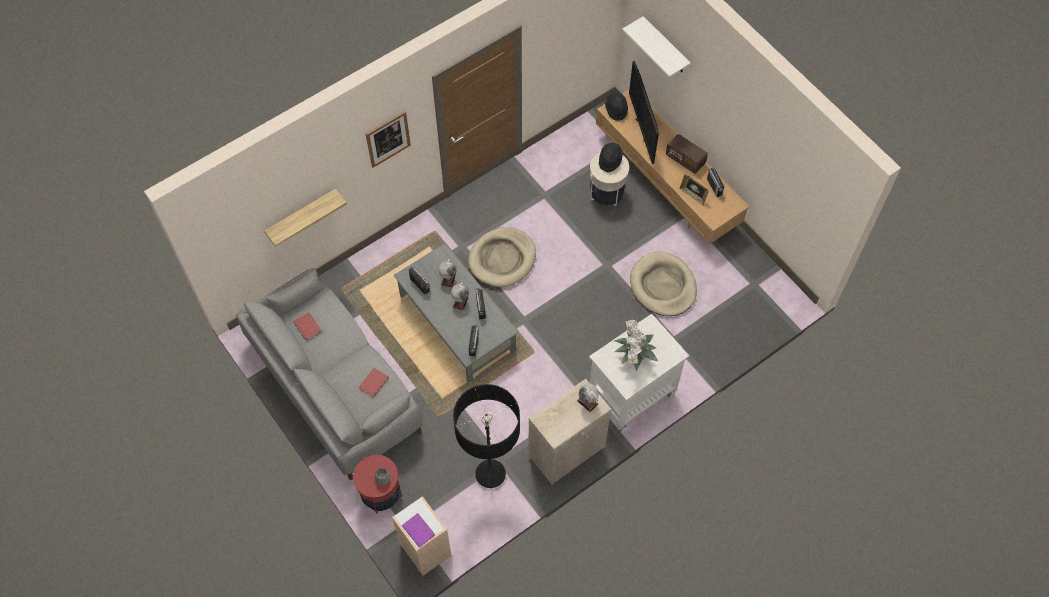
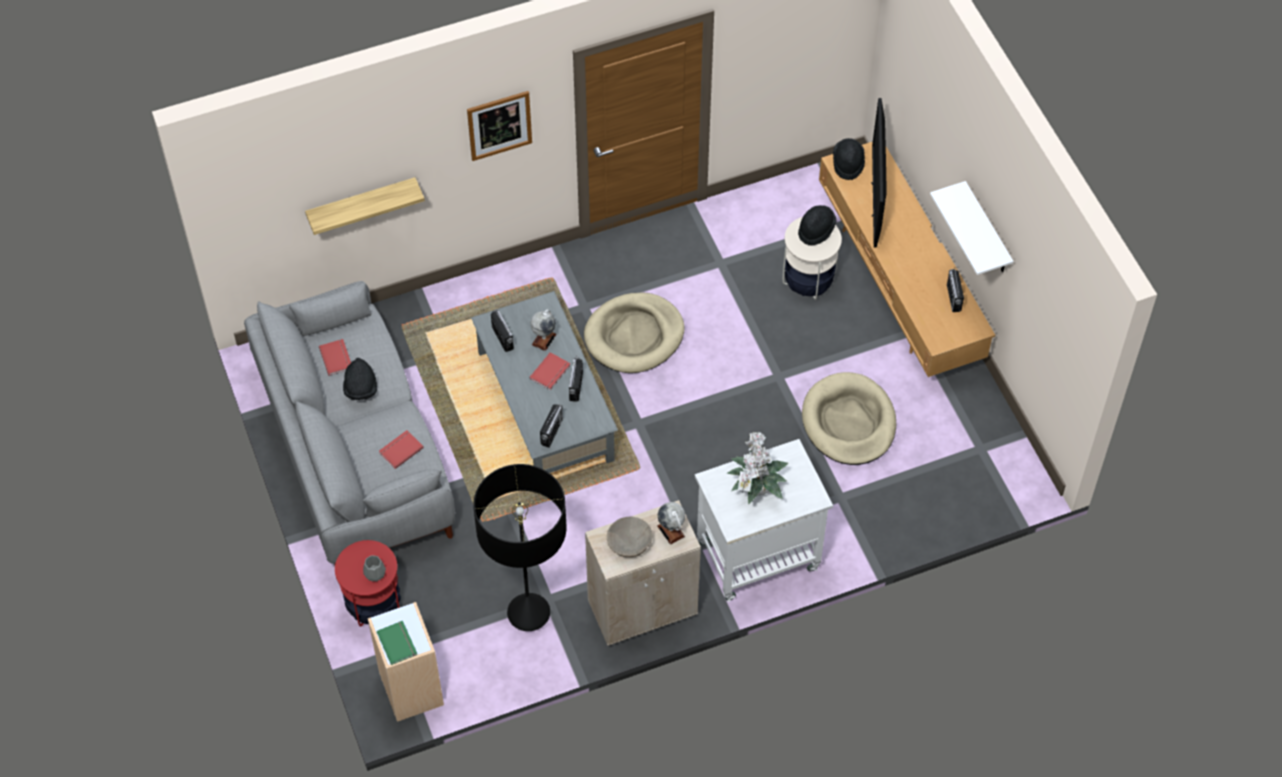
camera: 15 degrees right, 5 degrees down
purple book [402,513,435,548] -> green book [377,621,417,665]
globe [451,282,469,311] -> red book [529,352,571,390]
white shelf [622,16,691,77] -> white shelf moved to [930,181,1013,275]
radio [666,134,708,174] -> none
picture frame [680,175,709,206] -> none
none -> black hat [343,358,377,400]
none -> beige bowl [606,517,653,557]

